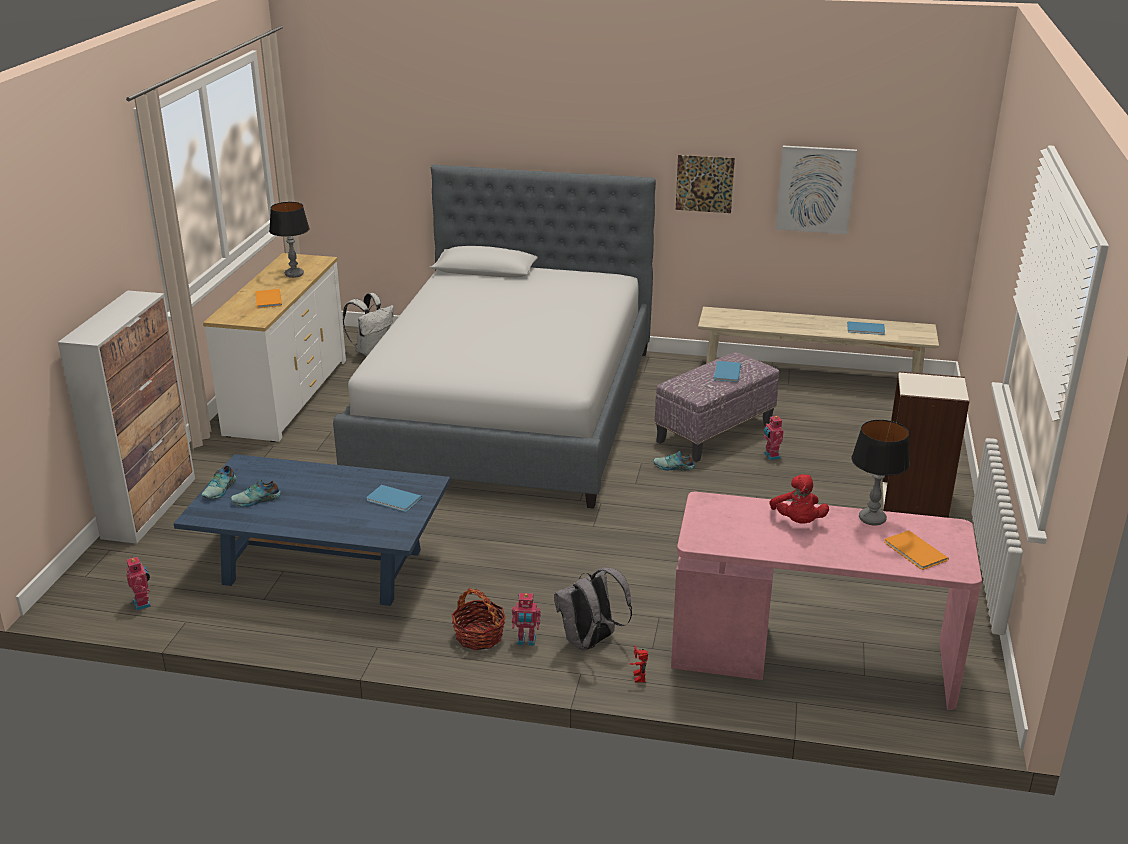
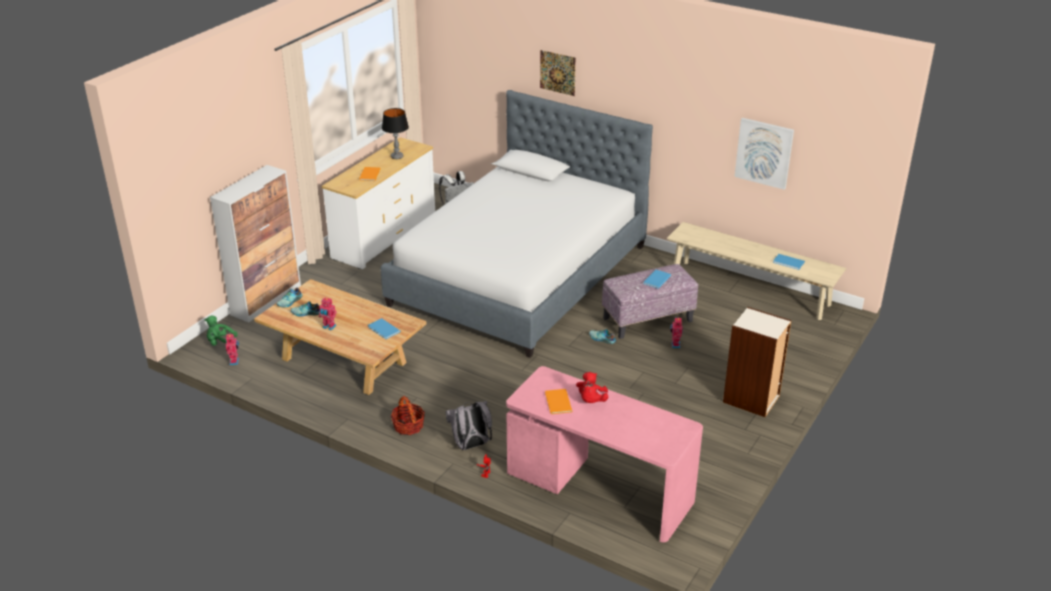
camera: 20 degrees right, 5 degrees up
blue coffee table [173,454,450,606] -> beige coffee table [254,279,426,395]
toy robot [512,593,541,646] -> toy robot moved to [319,297,337,331]
picture [676,155,735,213] -> picture moved to [540,50,576,96]
table lamp [851,420,910,526] -> none
orange book [884,530,949,570] -> orange book moved to [545,389,572,414]
none -> green plush toy [205,316,238,346]

